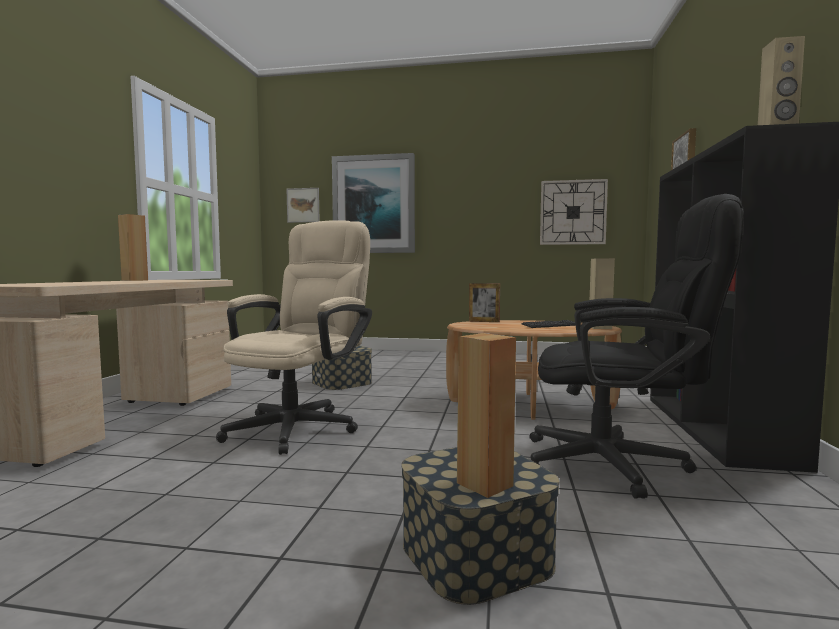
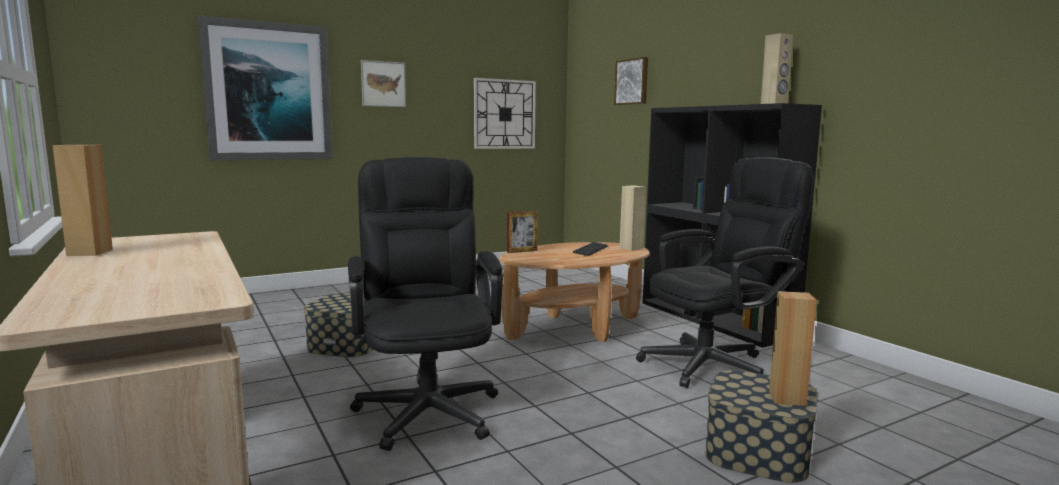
camera: 40 degrees left, 5 degrees up
beige office chair [216,220,372,455] -> black office chair [348,157,503,451]
picture [286,188,320,223] -> picture moved to [361,60,406,107]

